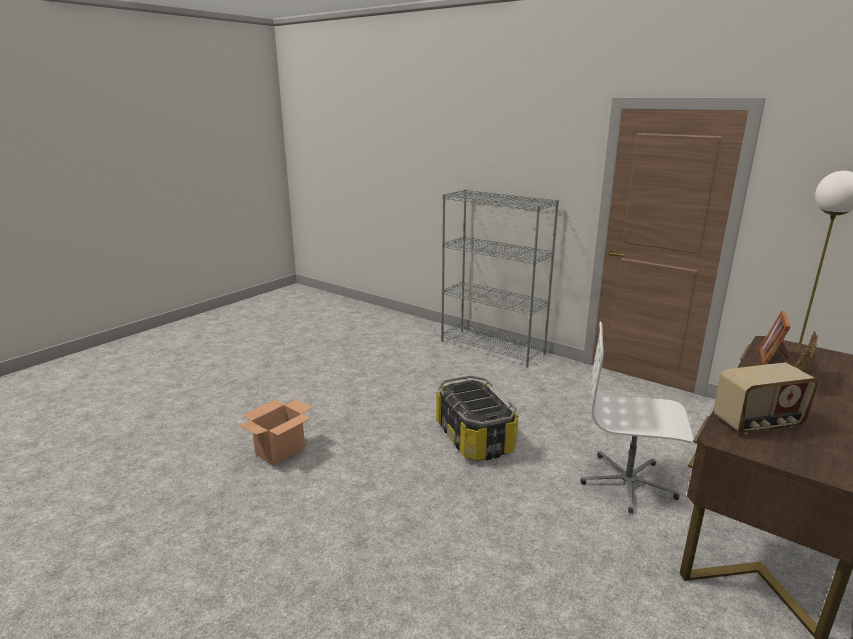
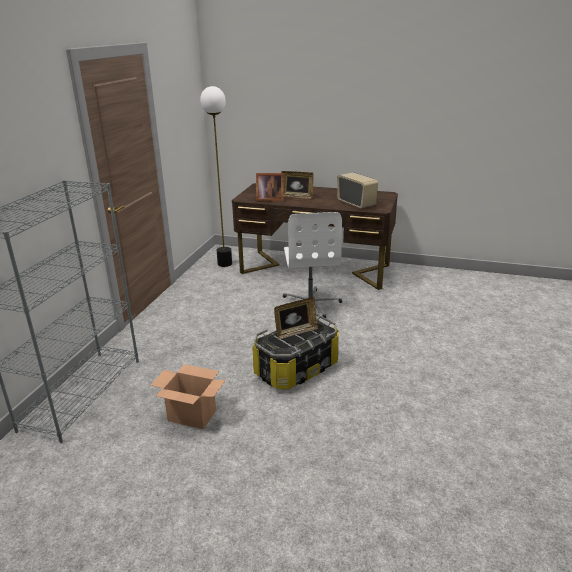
camera: 110 degrees left, 5 degrees up
cardboard box [239,399,313,466] -> cardboard box moved to [151,364,226,429]
none -> picture frame [274,297,318,339]

